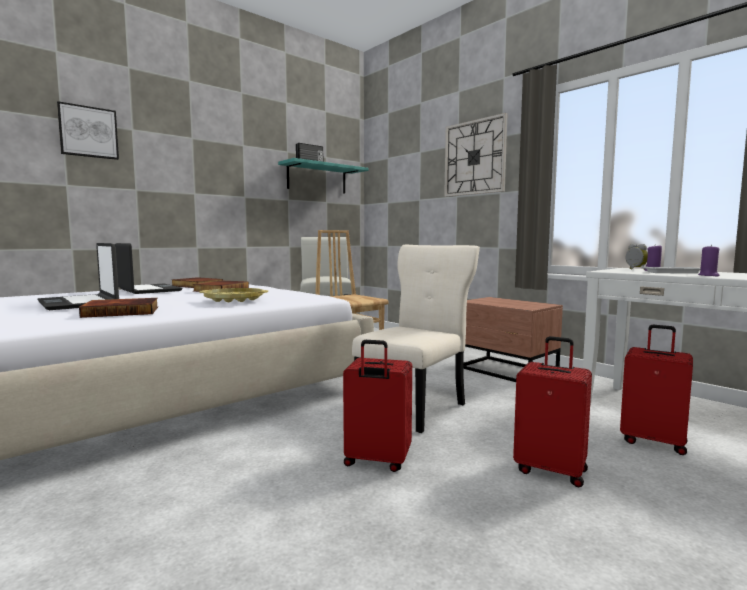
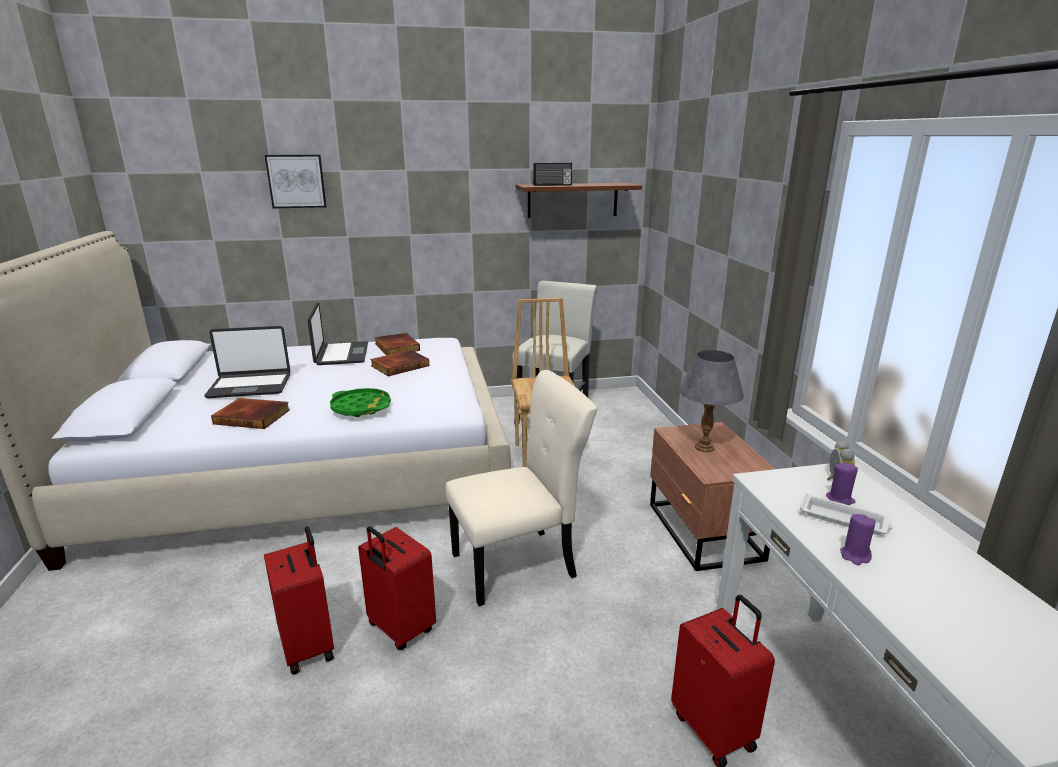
camera: 30 degrees right, 15 degrees up
laptop [37,243,119,310] -> laptop turned 90 degrees counterclockwise [204,326,290,398]
yellow tray [199,288,268,302] -> green tray [330,388,391,417]
turquoise shelf [278,158,368,194] -> brown shelf [516,183,642,218]
wall clock [444,113,508,197] -> none
red suitcase [513,336,592,487] -> red suitcase moved to [264,526,334,675]
none -> grey table lamp [679,350,744,452]

